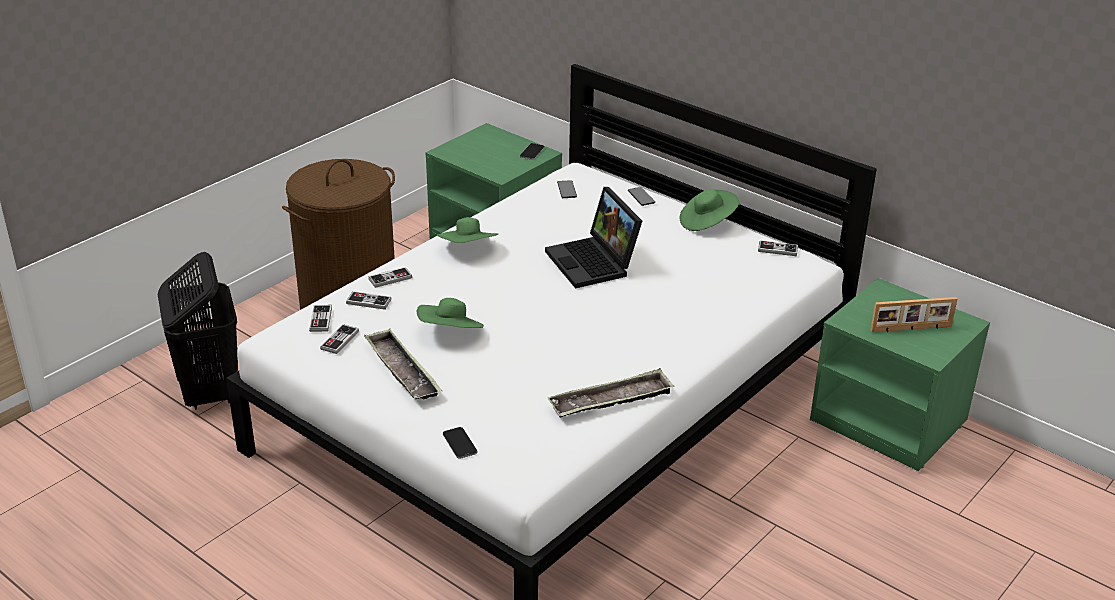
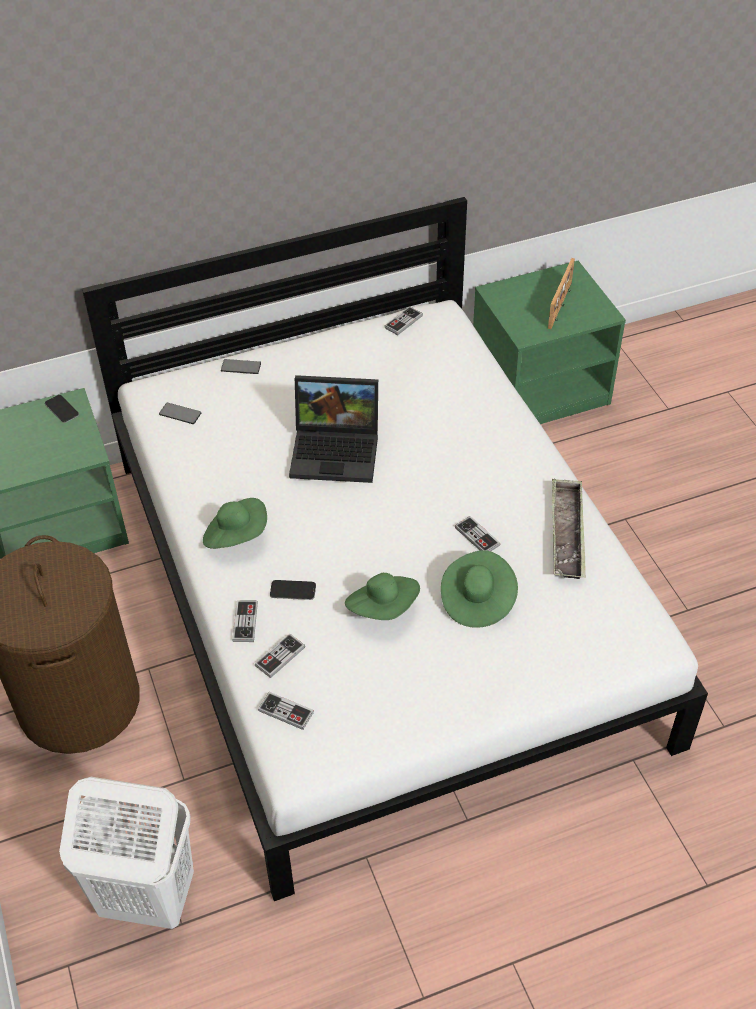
camera: 60 degrees left, 15 degrees up
black laundry basket [158,252,238,410] -> white laundry basket [59,777,194,929]
game controller [320,324,359,354] -> game controller moved to [455,516,500,551]
tray [364,329,442,399] -> none
phone [443,427,477,459] -> phone moved to [270,580,316,600]
green hat [680,189,739,231] -> green hat moved to [441,550,518,628]

